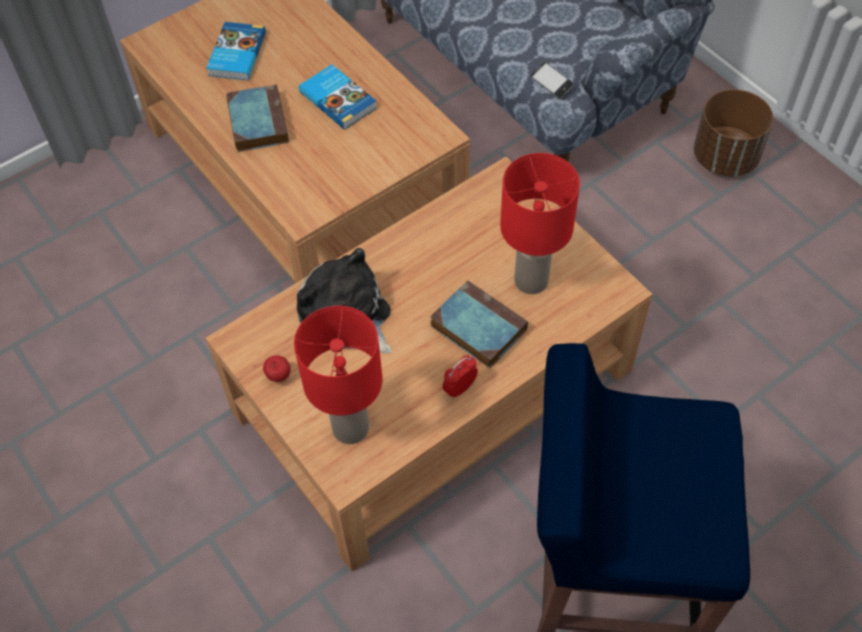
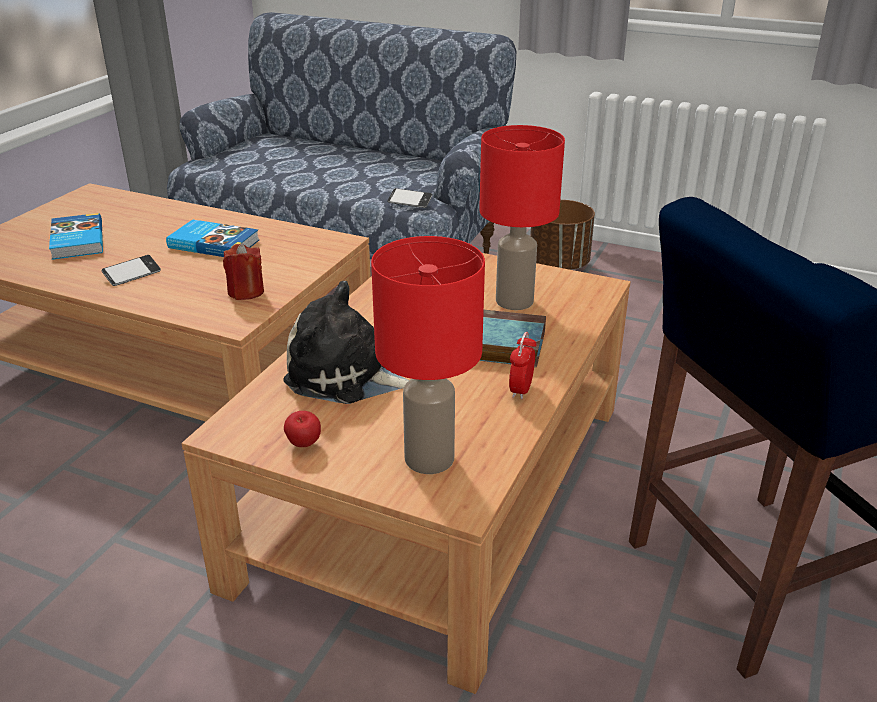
camera: 30 degrees left, 25 degrees down
book [226,84,289,152] -> phone [102,255,161,286]
none -> red candle [223,243,264,300]

